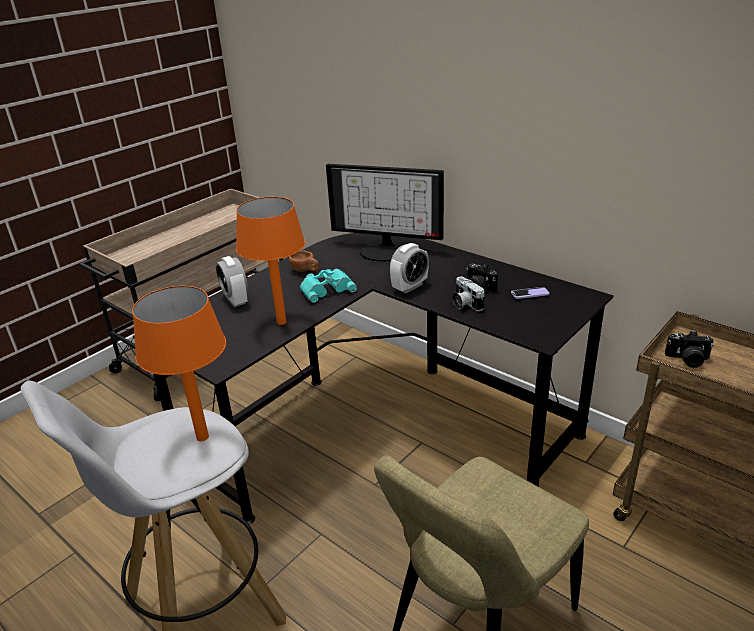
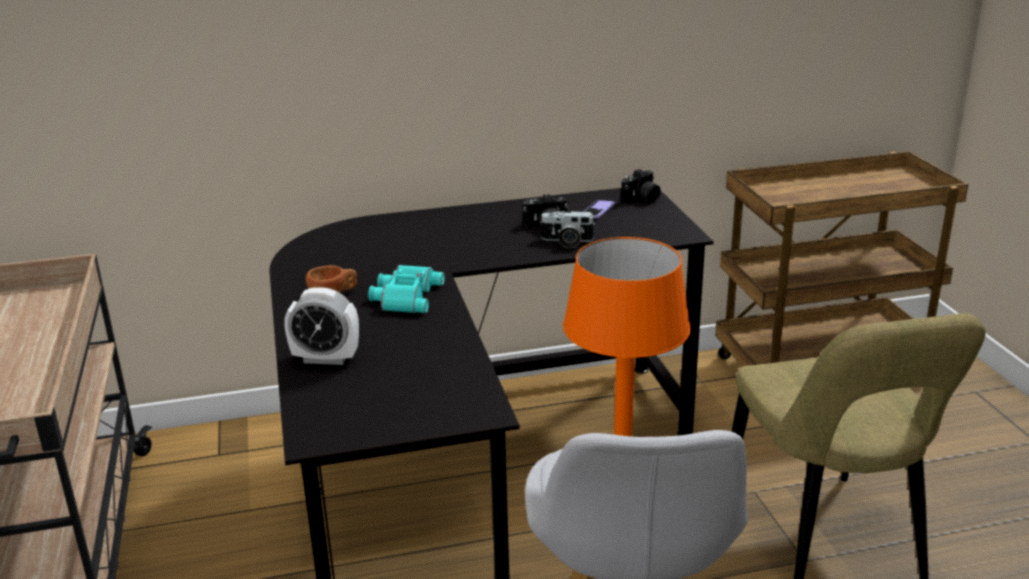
camera: 55 degrees left, 5 degrees down
orange table lamp [236,197,305,325] -> none
monitor [326,164,444,262] -> none
alarm clock [390,243,429,293] -> none
camera [665,331,713,368] -> camera moved to [621,169,661,203]

